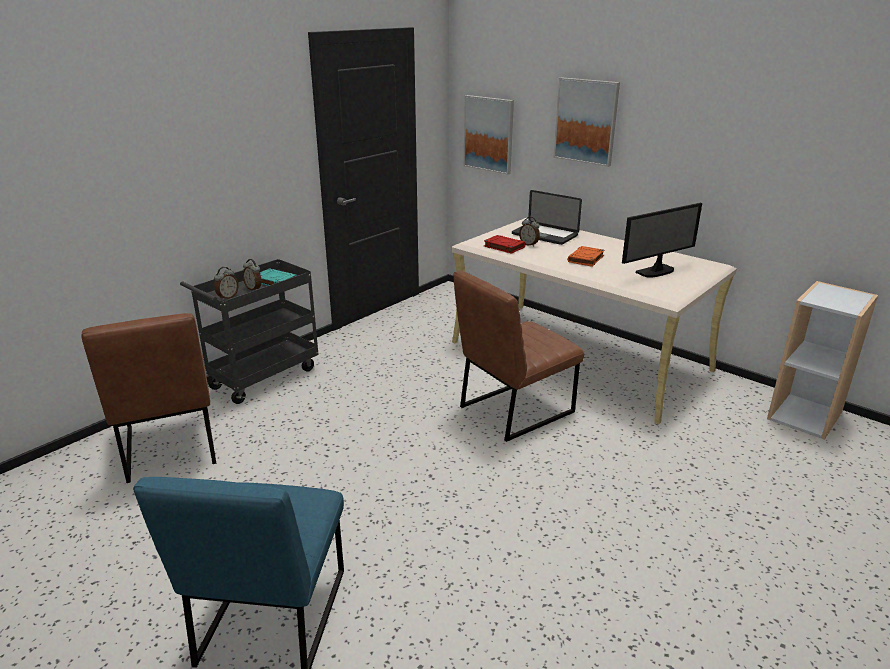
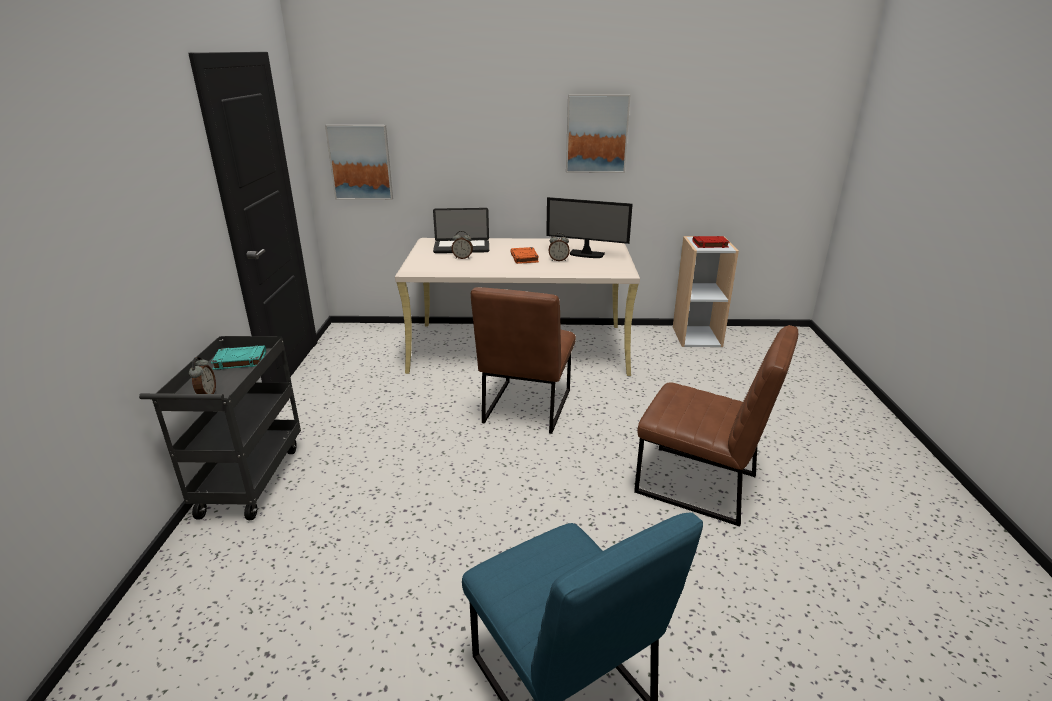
camera: 40 degrees left, 0 degrees up
brown chair [81,313,216,483] -> brown chair moved to [634,325,798,527]
alarm clock [243,259,262,290] -> alarm clock moved to [549,233,570,261]
red book [484,235,526,254] -> red book moved to [693,236,730,248]
picture [553,78,620,167] -> picture moved to [566,94,630,173]
monitor [622,203,702,278] -> monitor turned 90 degrees clockwise [546,197,633,258]

